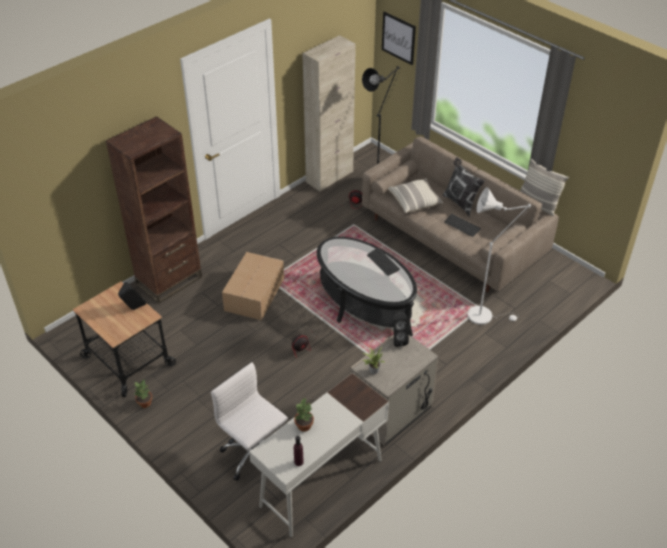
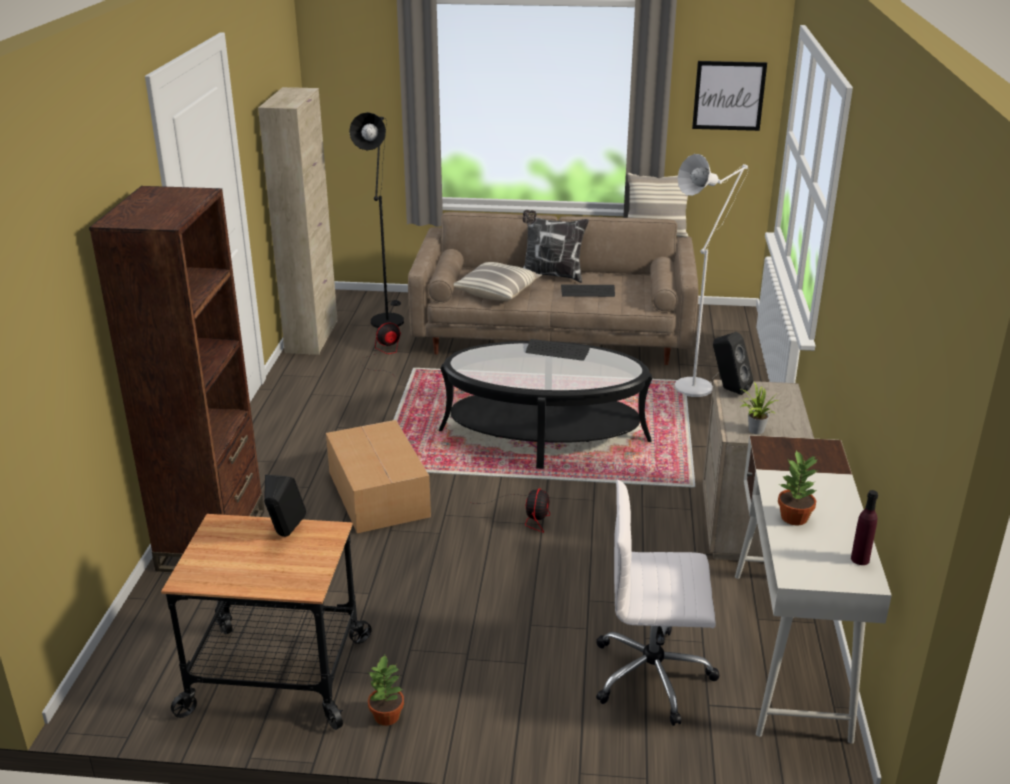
camera: 40 degrees left, 15 degrees down
picture [382,12,416,65] -> picture moved to [692,61,767,131]

